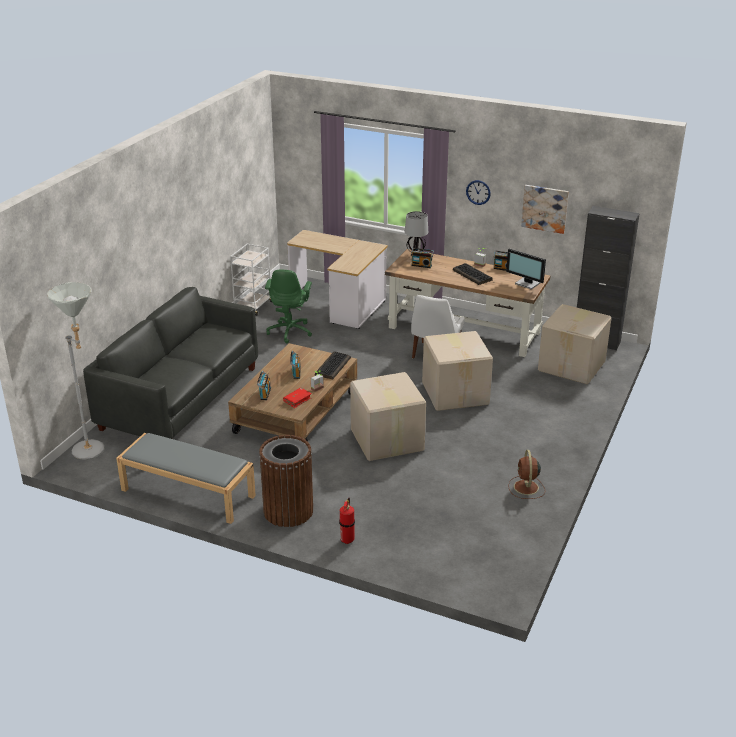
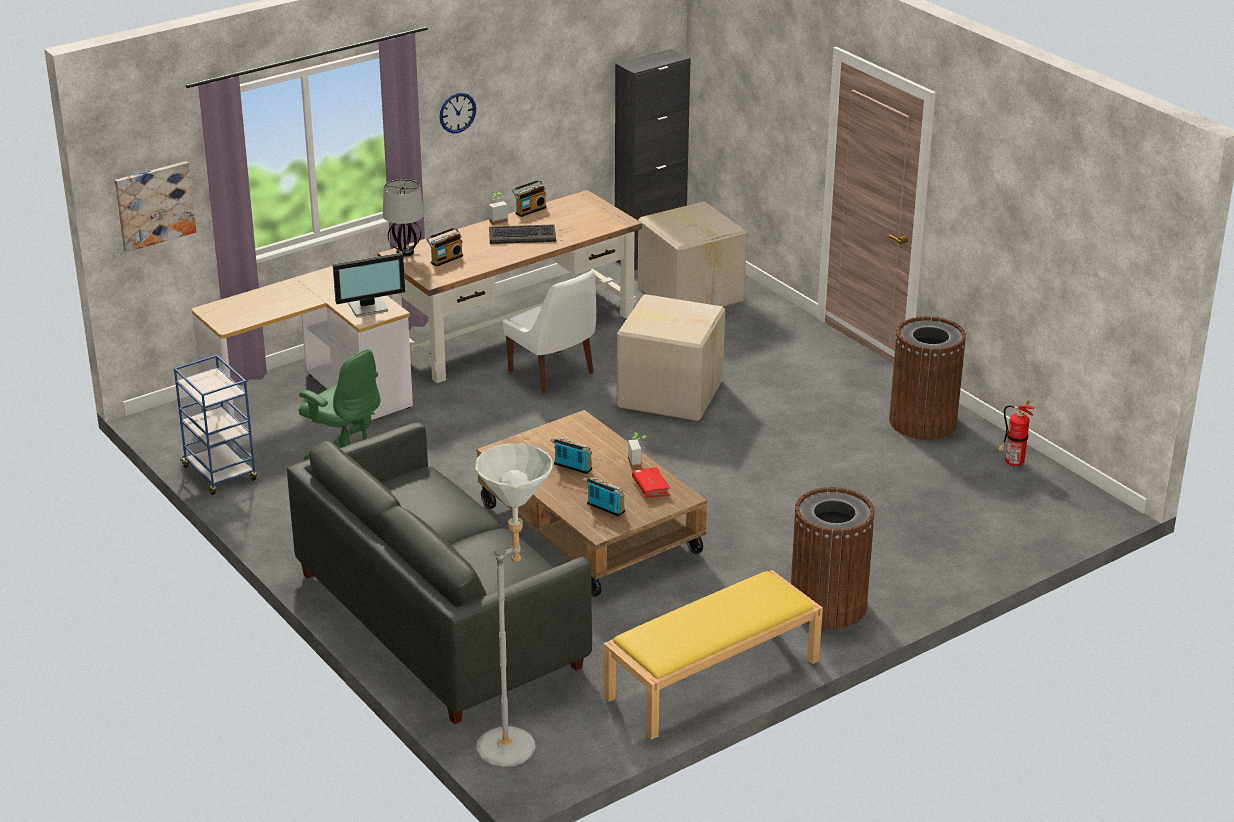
camera: 60 degrees left, 0 degrees up
grey bench [116,433,256,524] -> yellow bench [604,570,823,740]
white cart [230,244,272,316] -> blue cart [174,355,257,495]
keyboard [315,351,351,379] -> none
fire extinguisher [339,498,355,544] -> fire extinguisher moved to [998,400,1035,467]
cardboard box [350,372,426,461] -> none
monitor [506,248,546,290] -> monitor moved to [333,253,405,317]
brown fan [508,450,545,499] -> brown trash can [889,316,966,440]
picture [521,185,569,234] -> picture moved to [115,161,196,252]

